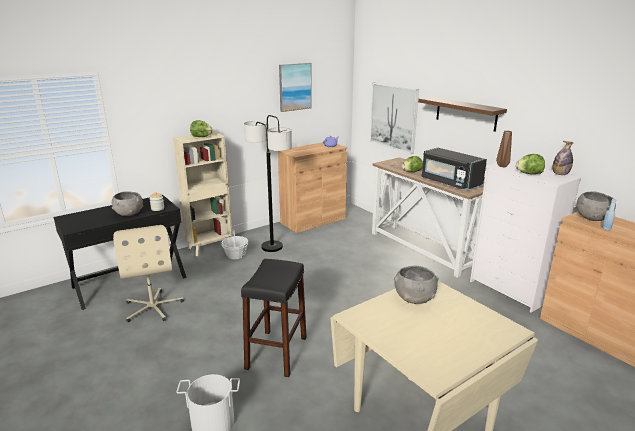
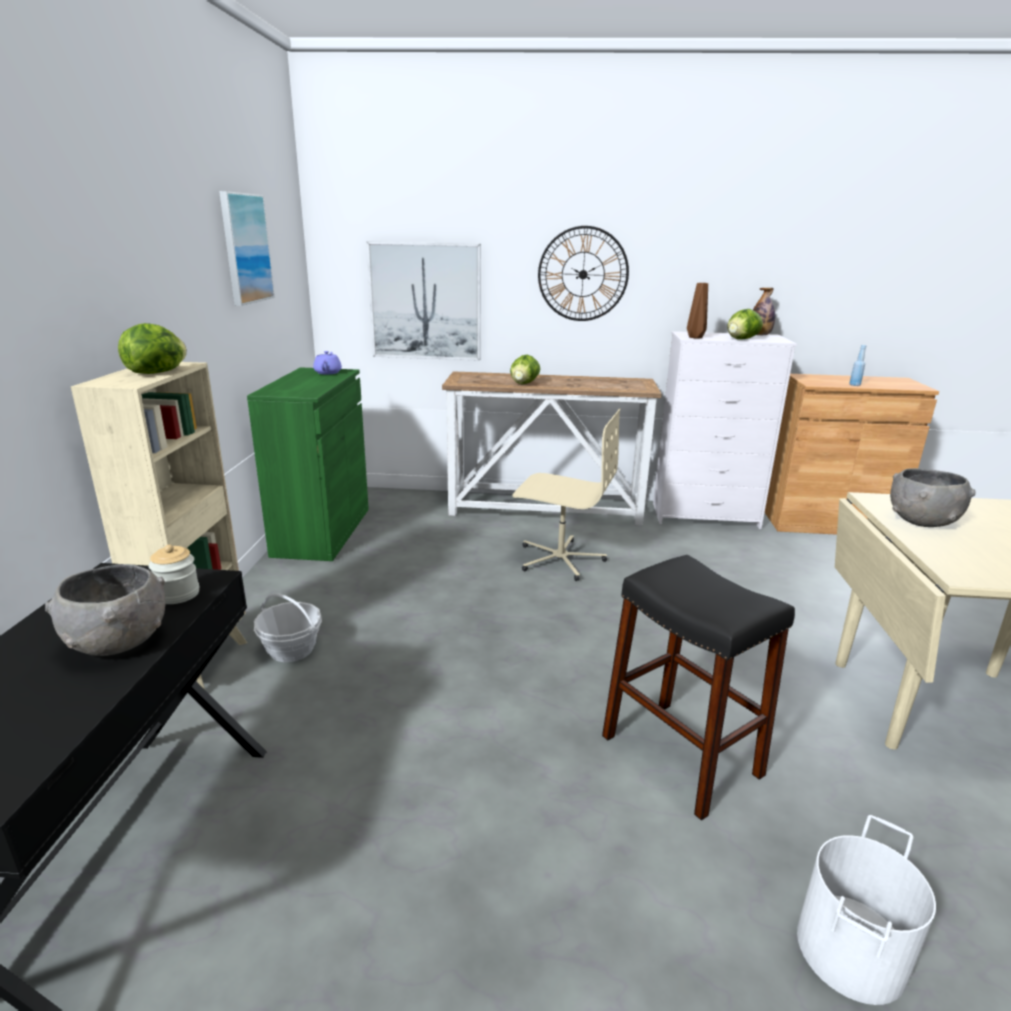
camera: 50 degrees left, 0 degrees up
beige office chair [113,225,184,322] -> beige office chair moved to [512,409,620,581]
floor lamp [244,115,292,252] -> none
brown cabinet [278,142,347,233] -> green cabinet [247,367,369,561]
brown shelf [418,97,507,132] -> wall clock [538,226,629,321]
black microwave [421,148,487,190] -> none
grey bowl [575,192,616,221] -> none

